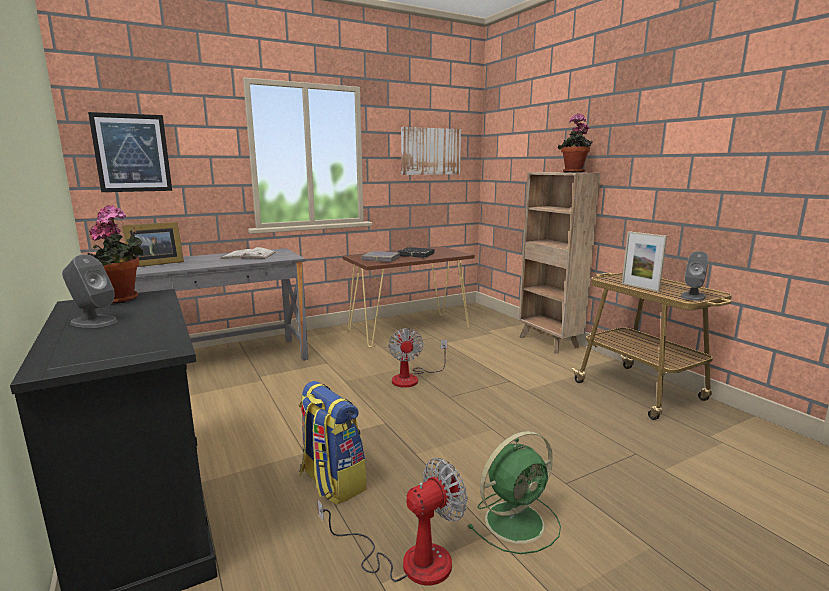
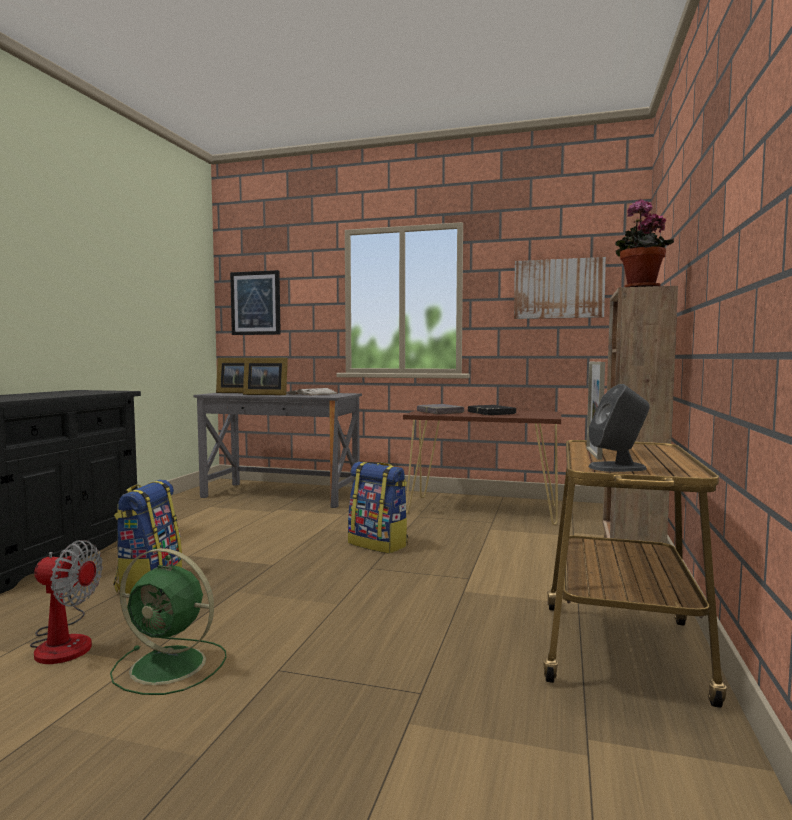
camera: 45 degrees right, 10 degrees down
grey speaker [62,254,118,328] -> none
potted plant [88,205,143,304] -> none
fan [389,328,447,388] -> backpack [348,462,408,554]
none -> picture frame [243,358,288,395]

